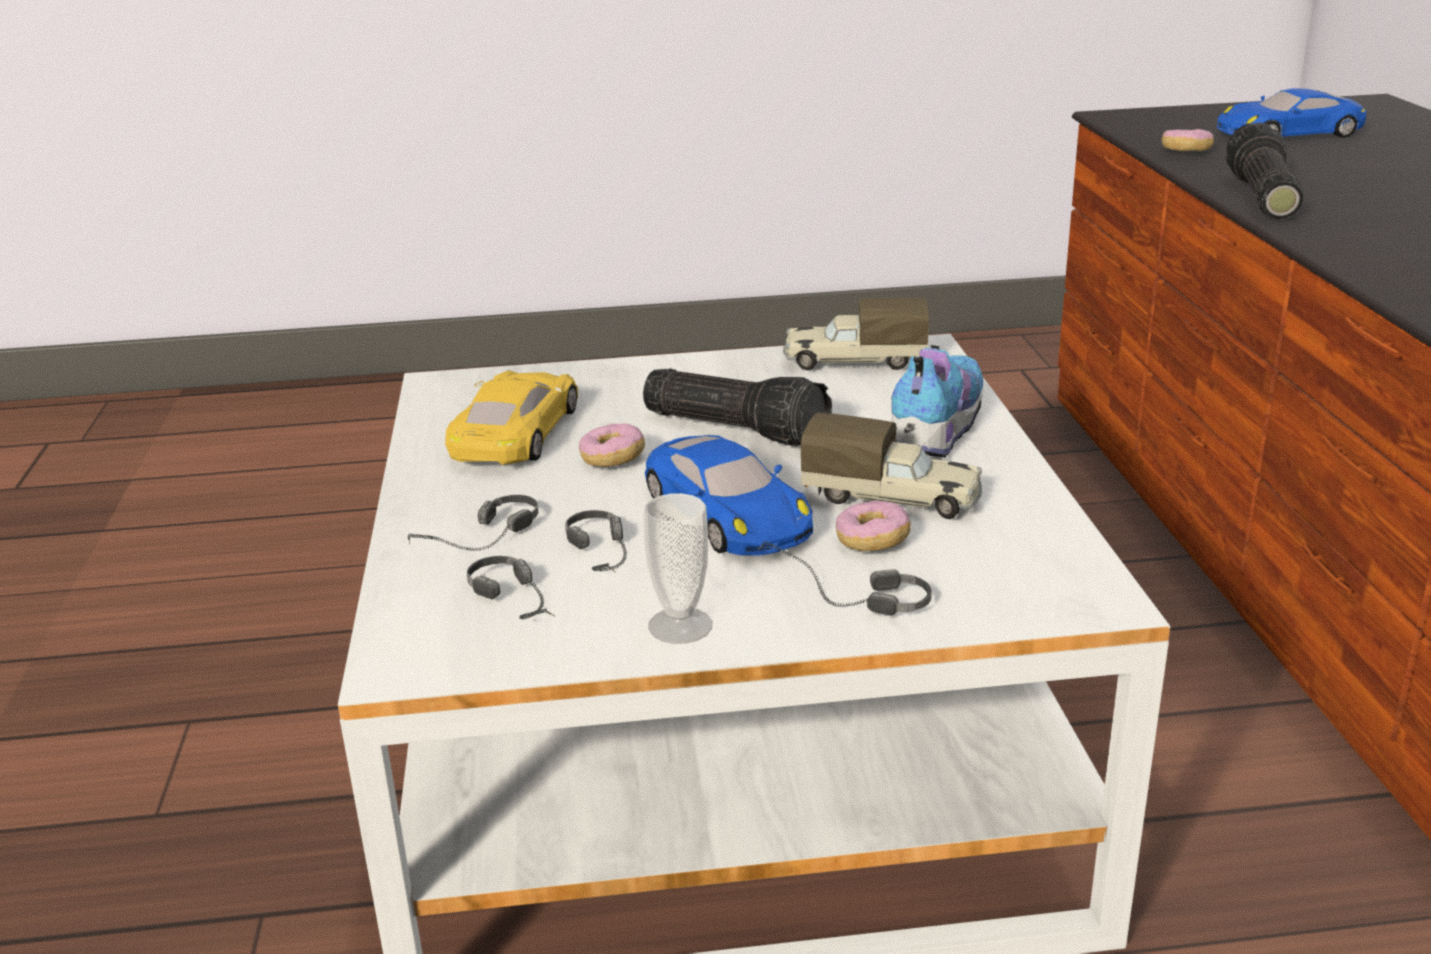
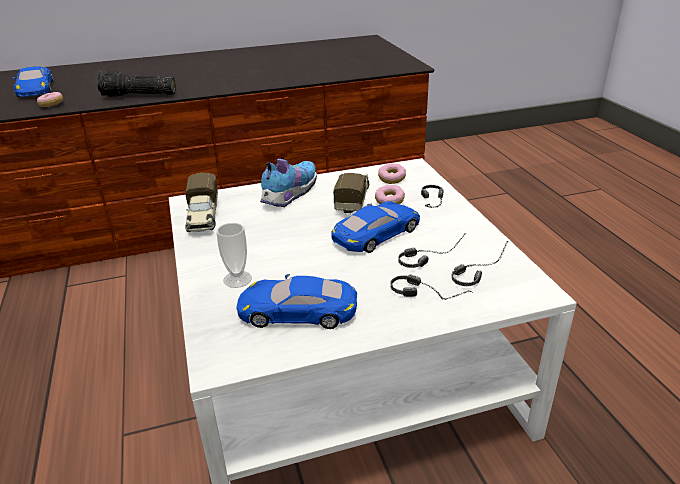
camera: 100 degrees left, 5 degrees up
yellow toy car [445,370,578,465] -> blue toy car [236,274,357,329]
donut [579,423,645,467] -> donut moved to [378,163,406,184]
flashlight [643,369,832,447] -> none
cup [643,493,712,644] -> cup moved to [216,223,252,288]
shoe [891,345,983,458] -> shoe turned 105 degrees clockwise [260,158,317,207]

